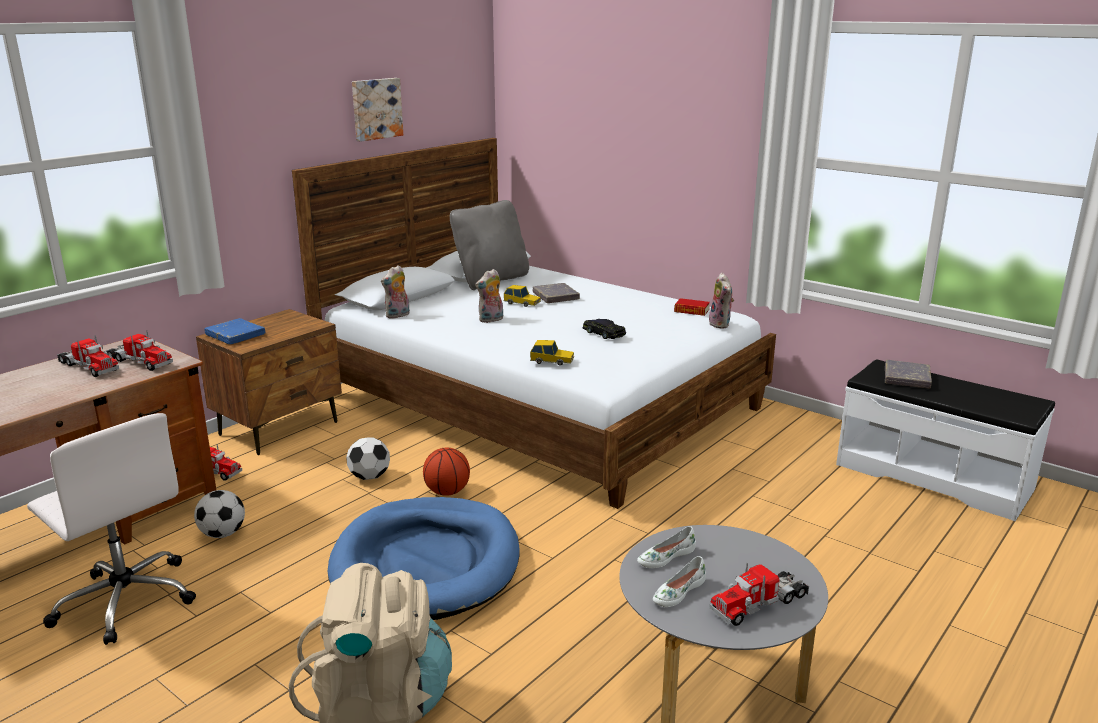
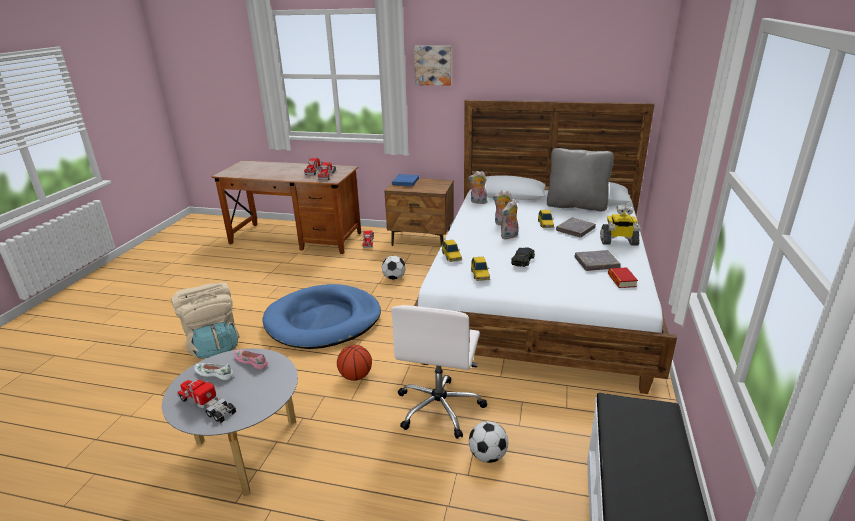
camera: 65 degrees right, 5 degrees up
white office chair [27,413,196,645] -> white office chair moved to [391,305,487,439]
football [194,490,245,538] -> football moved to [469,421,508,463]
picture [352,78,403,142] -> picture moved to [414,46,451,86]
basketball [423,448,470,496] -> basketball moved to [337,345,372,381]
white shoe [637,526,696,568] -> pink shoe [234,350,268,369]
plush toy [709,273,734,329] -> plush toy moved to [501,200,519,239]
grey book [885,360,932,389] -> grey book moved to [575,250,621,271]
none -> toy car [471,257,490,281]
none -> toy robot [600,205,640,246]

